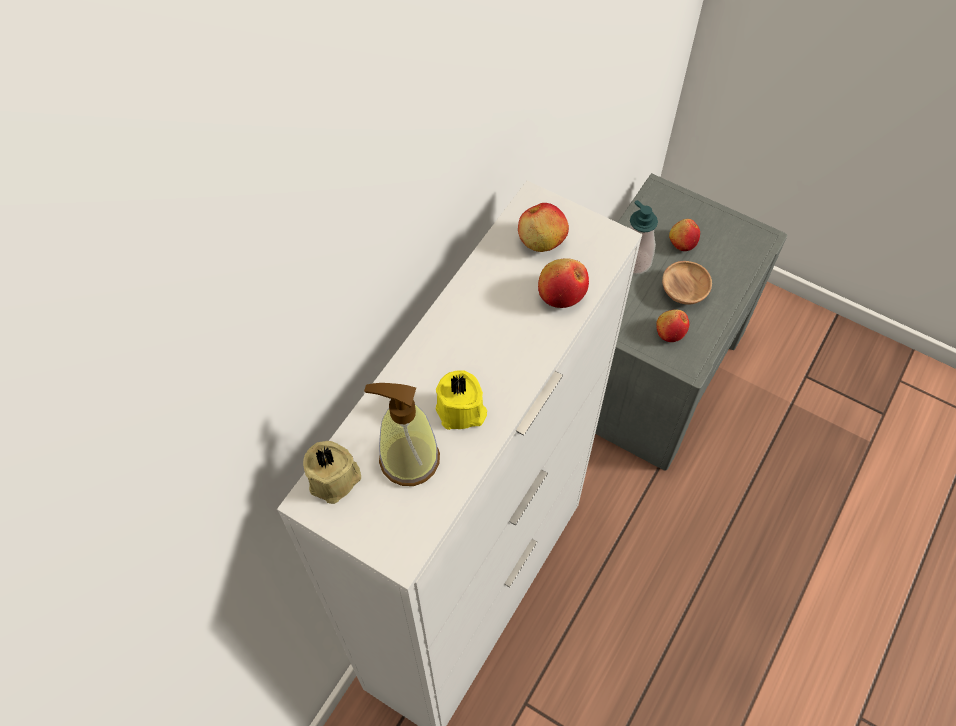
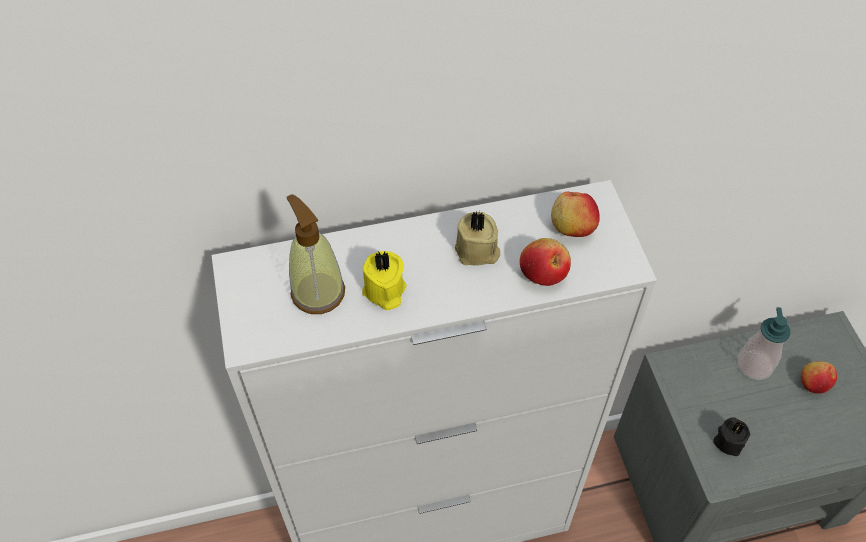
camera: 45 degrees right, 5 degrees down
beige candle [303,441,361,504] -> beige candle moved to [455,211,501,266]
apple [656,309,689,342] -> black candle [713,417,750,456]
brown bowl [662,261,712,305] -> none

